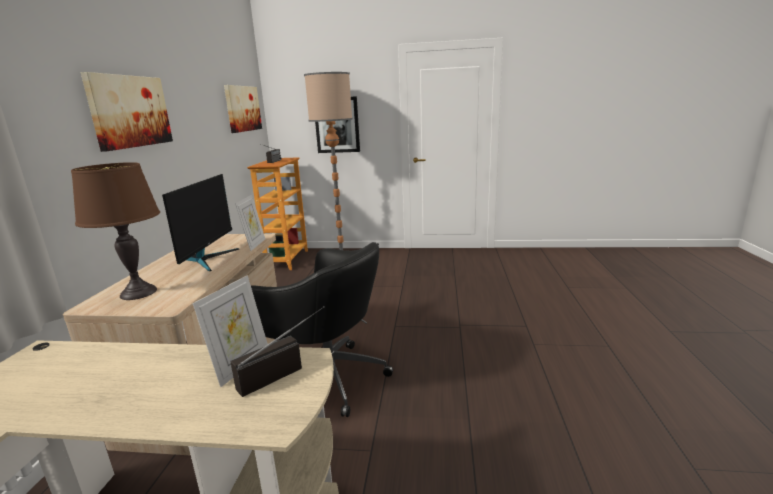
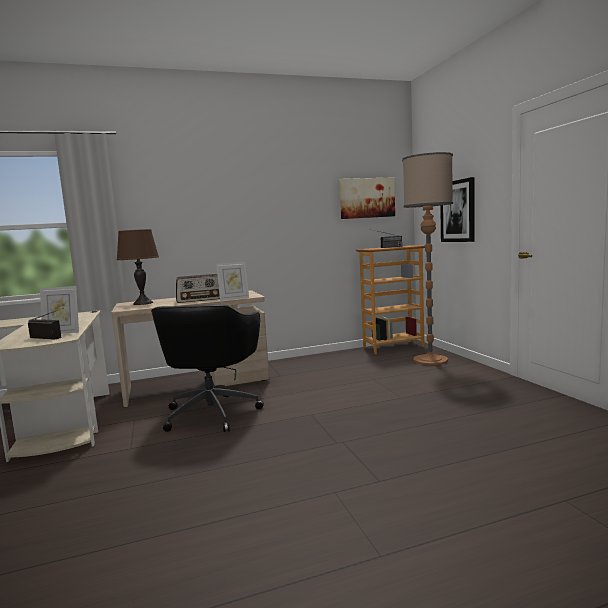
camera: 65 degrees right, 10 degrees down
picture [80,72,173,152] -> none
monitor [162,174,239,271] -> radio [176,274,220,303]

